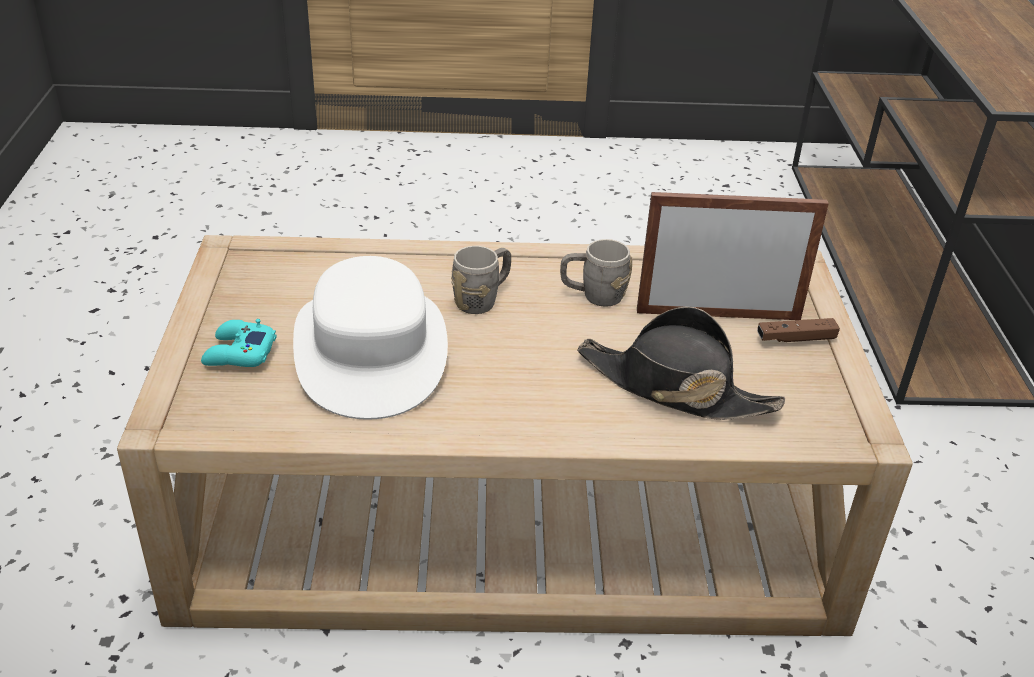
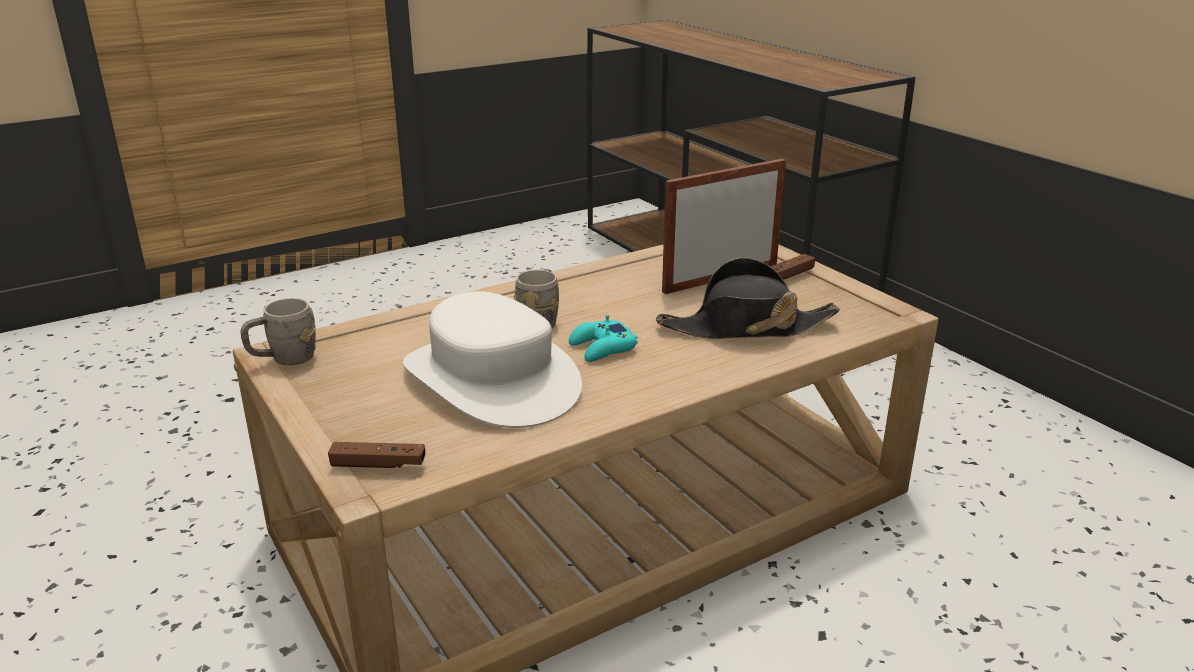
camera: 30 degrees left, 10 degrees down
turquoise game controller [201,319,277,367] -> turquoise game controller moved to [569,315,638,362]
grey mug [560,239,632,307] -> grey mug moved to [240,298,316,365]
none -> brown game controller [328,442,426,468]

